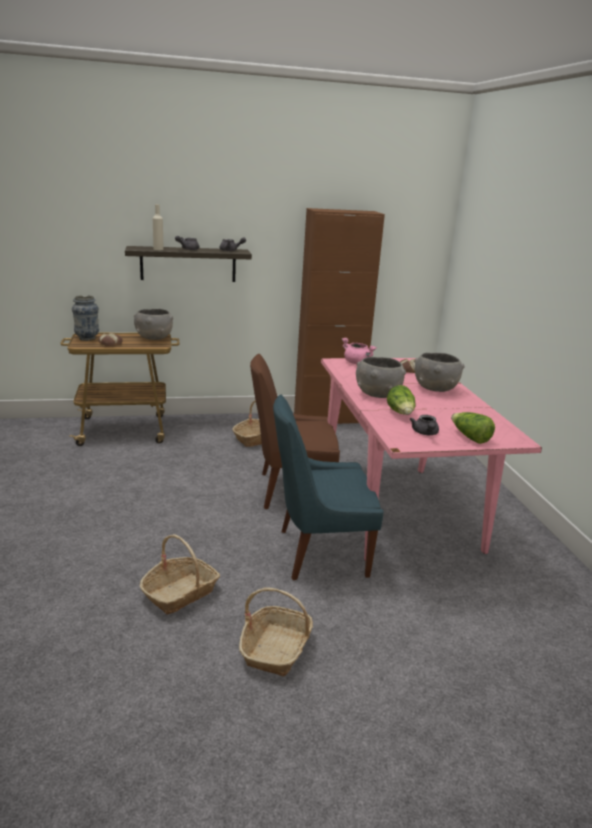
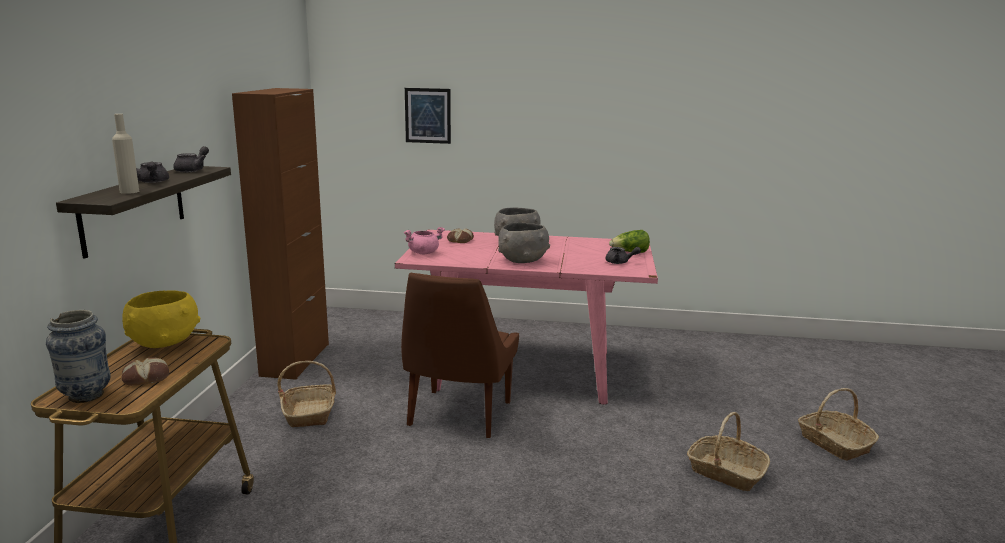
camera: 70 degrees left, 5 degrees down
grey bowl [134,309,173,340] -> yellow bowl [123,290,200,348]
basket [140,534,220,615] -> basket moved to [798,388,879,460]
blue chair [273,395,384,581] -> none
lettuce [387,385,416,415] -> none
none -> picture [405,88,451,144]

